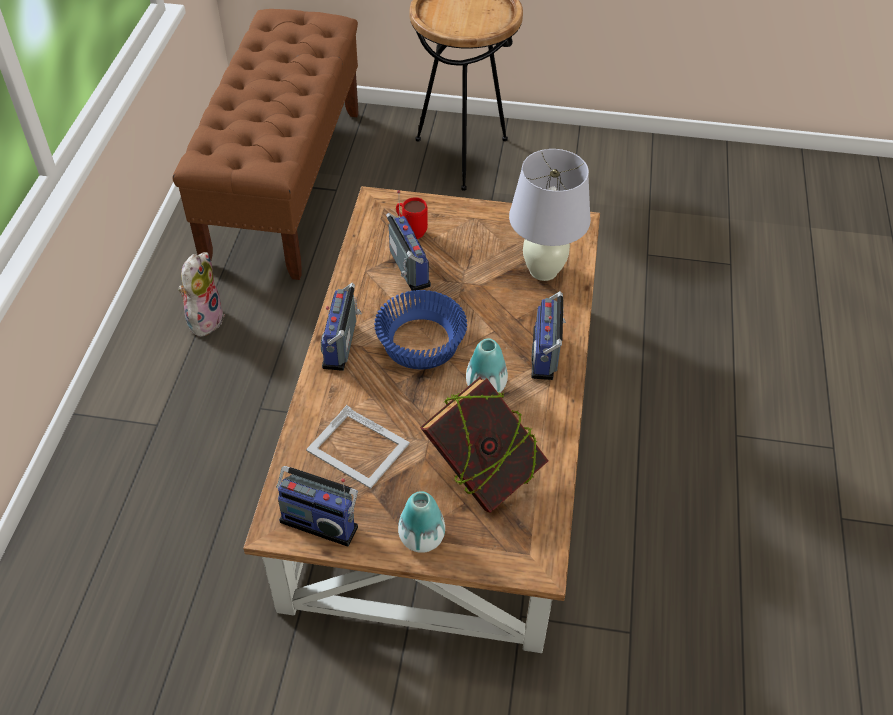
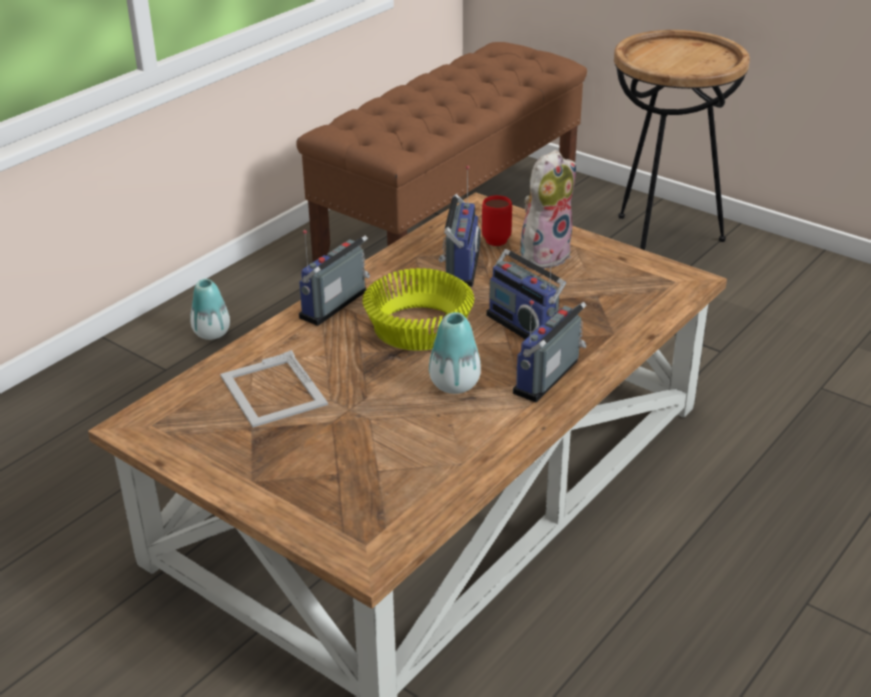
camera: 30 degrees right, 15 degrees down
plush toy [178,252,225,337] -> plush toy moved to [520,150,576,269]
radio [276,466,358,547] -> radio moved to [486,249,566,339]
blue bowl [374,290,467,369] -> yellow bowl [362,268,474,351]
vase [398,491,445,553] -> vase moved to [190,279,230,340]
book [420,377,548,513] -> none
white table lamp [509,149,591,281] -> none

